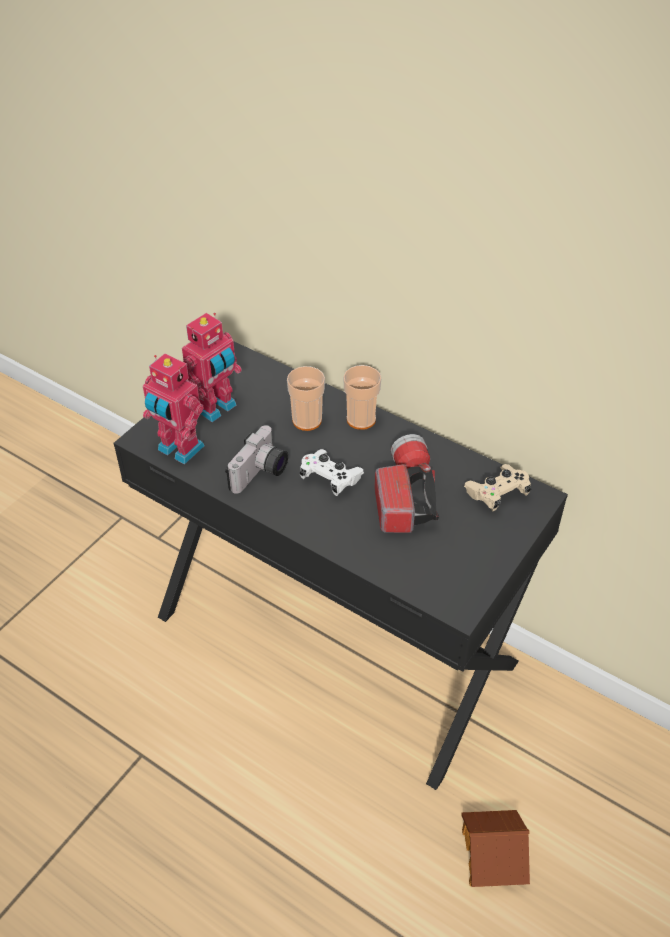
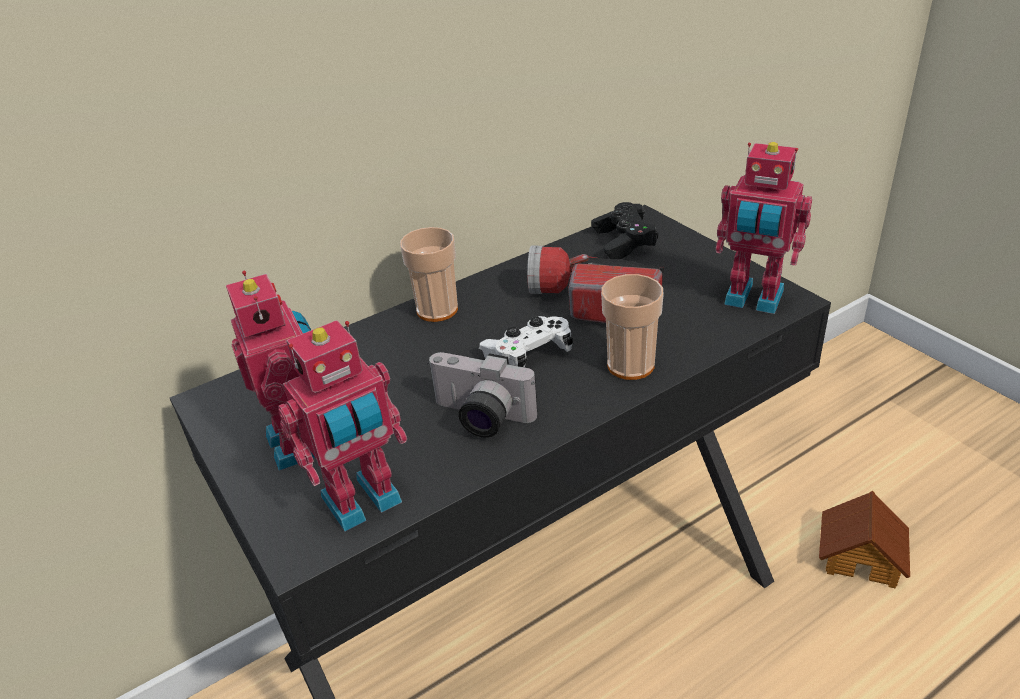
camera: 65 degrees left, 10 degrees down
camera [225,425,288,494] -> camera turned 150 degrees clockwise [427,352,538,438]
cup [287,366,325,431] -> cup moved to [601,274,664,380]
beige game controller [464,464,531,511] -> black game controller [591,202,659,259]
none -> toy robot [716,142,812,314]

